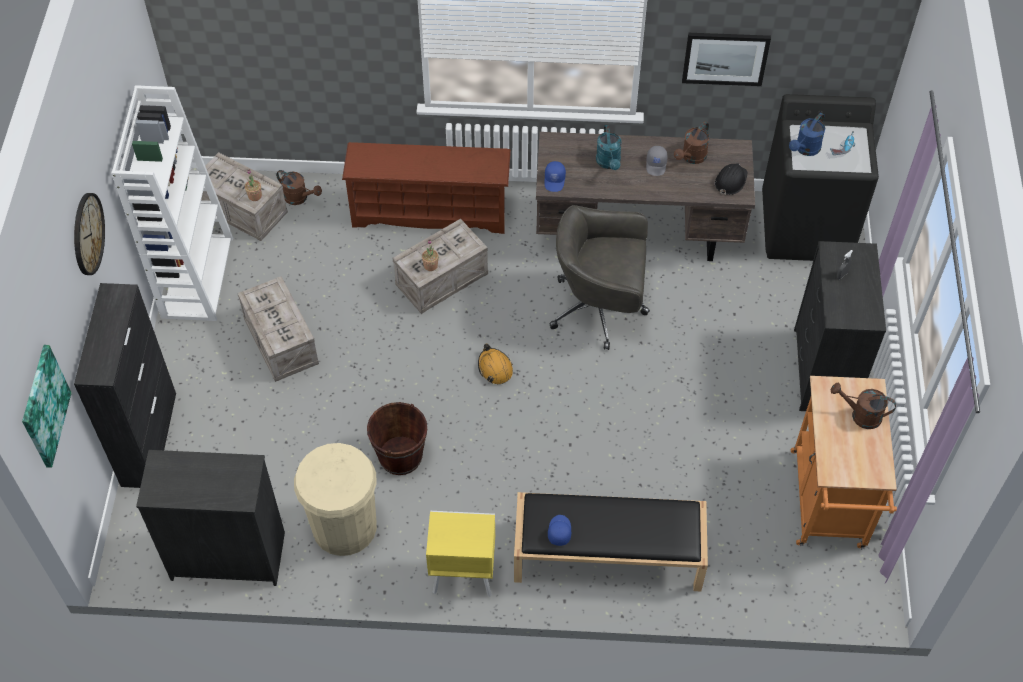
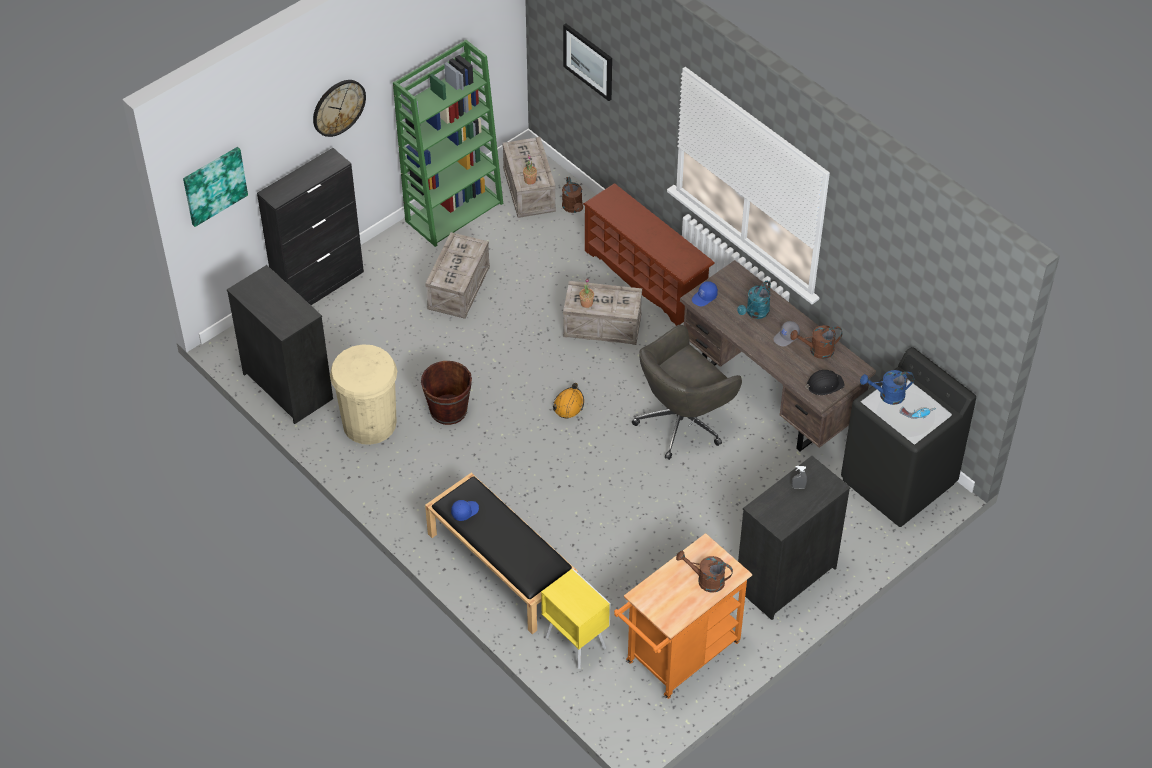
camera: 45 degrees right, 5 degrees down
white bookcase [111,85,233,321] -> green bookcase [393,40,503,247]
yellow nightstand [426,511,495,597] -> yellow nightstand moved to [541,568,610,669]
grey office chair [550,205,650,350] -> grey office chair turned 90 degrees counterclockwise [632,325,742,460]
picture [682,33,771,86] -> picture moved to [563,23,612,101]
brown watering can [831,383,896,429] -> brown watering can turned 45 degrees counterclockwise [676,550,733,593]

